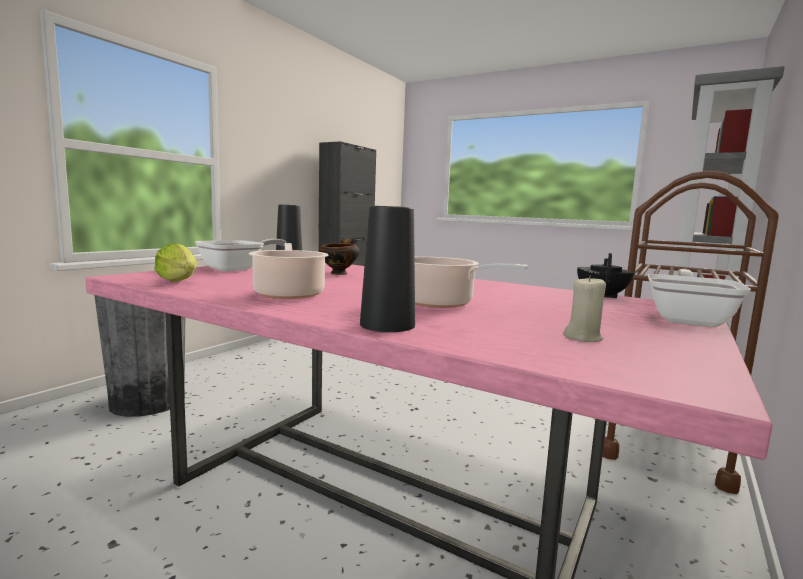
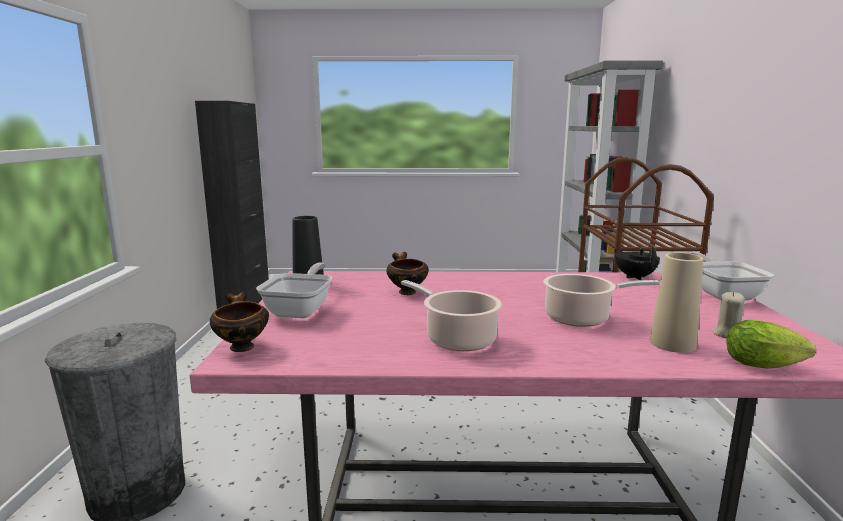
camera: 30 degrees left, 5 degrees up
lettuce [154,243,197,282] -> lettuce moved to [726,320,816,369]
black vase [360,206,415,332] -> none
none -> bowl [210,292,269,352]
none -> beige vase [650,252,703,353]

